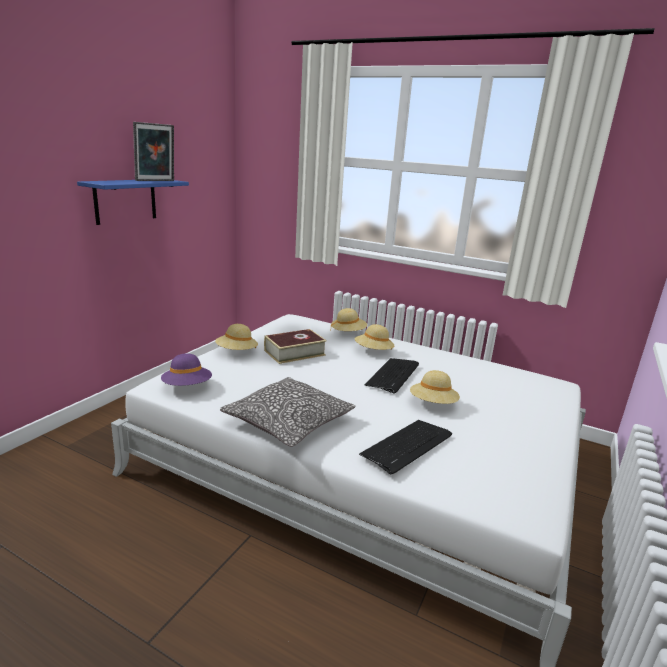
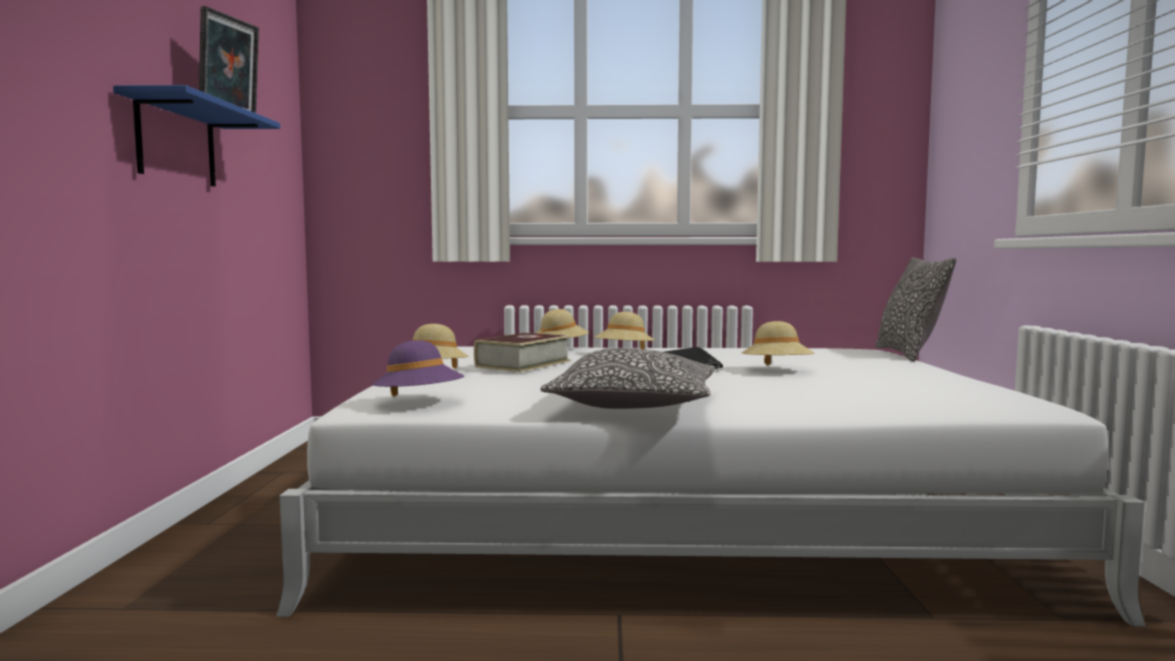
camera: 25 degrees left, 15 degrees down
keyboard [359,420,452,475] -> none
none -> pillow [875,257,956,362]

